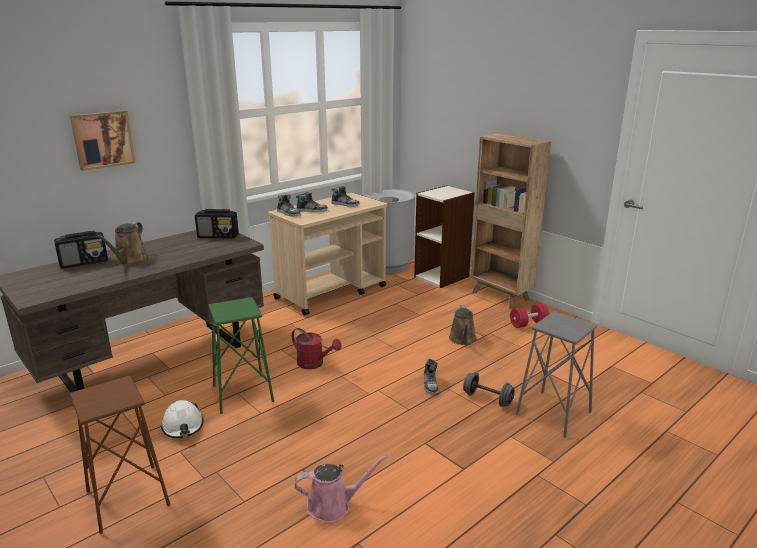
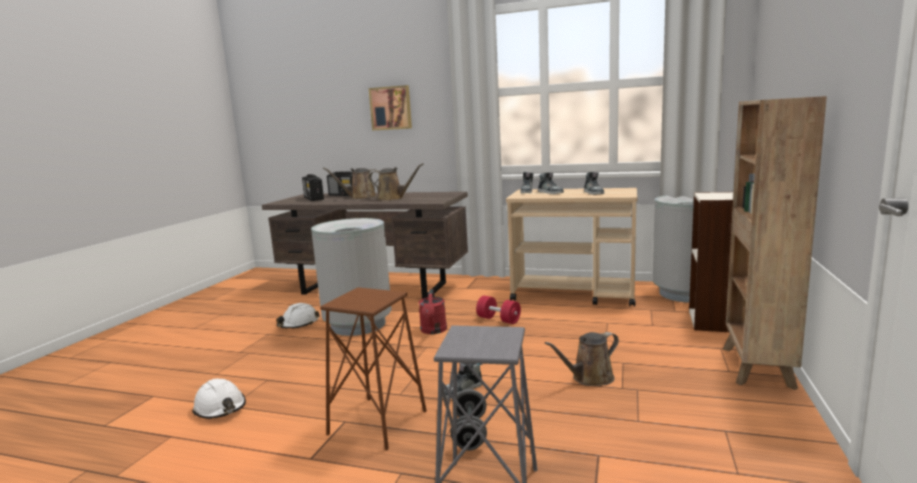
camera: 60 degrees right, 10 degrees down
brown stool [70,376,170,534] -> brown stool moved to [320,287,427,450]
radio [195,209,239,239] -> radio moved to [302,174,324,201]
green stool [208,297,274,414] -> grey trash can [311,218,392,336]
pink watering can [295,455,388,522] -> white hard hat [192,379,246,419]
red dumbbell [510,303,549,328] -> red dumbbell moved to [476,296,521,324]
none -> brown watering can [369,163,423,201]

